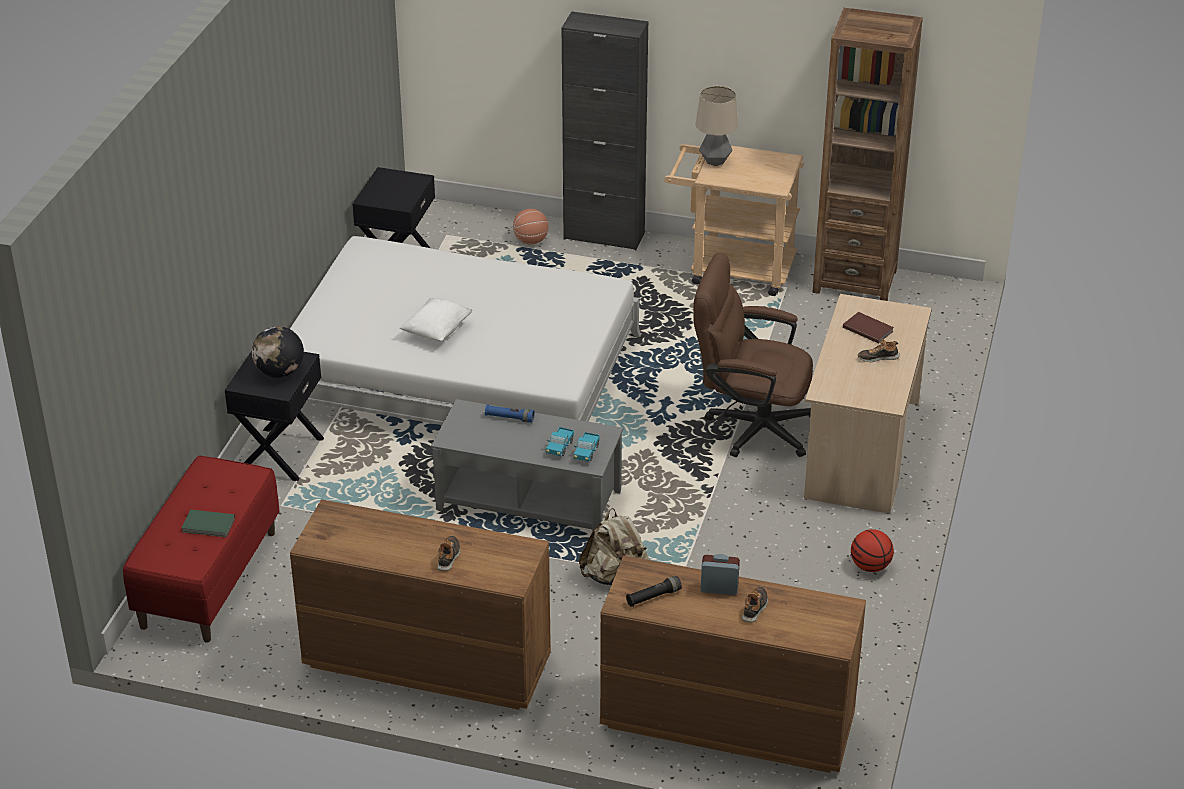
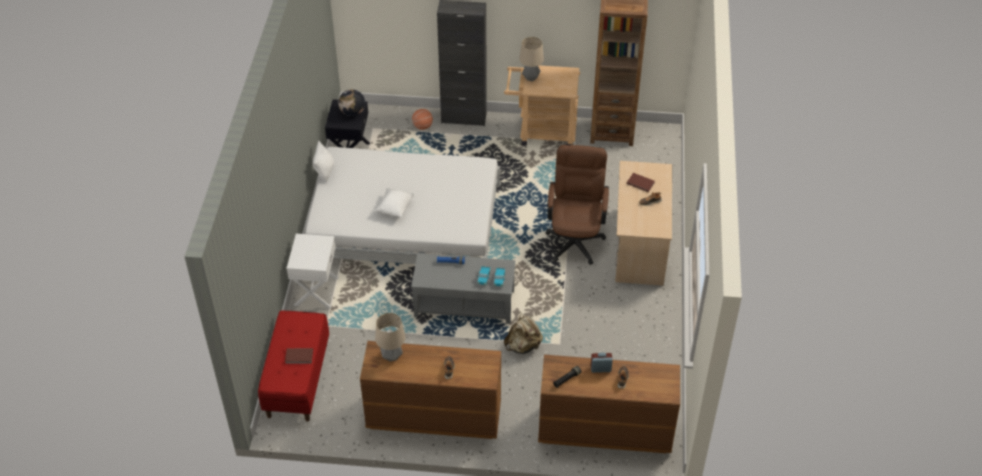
camera: 10 degrees left, 10 degrees up
green book [181,509,235,537] -> brown book [285,348,313,364]
black nightstand [225,351,324,481] -> white nightstand [287,234,338,308]
globe [252,326,304,378] -> globe moved to [338,89,365,116]
brown office chair [694,253,813,457] -> brown office chair turned 90 degrees clockwise [545,145,609,265]
basketball [851,529,894,572] -> none
none -> white pillow [313,141,334,182]
none -> table lamp [375,313,405,362]

